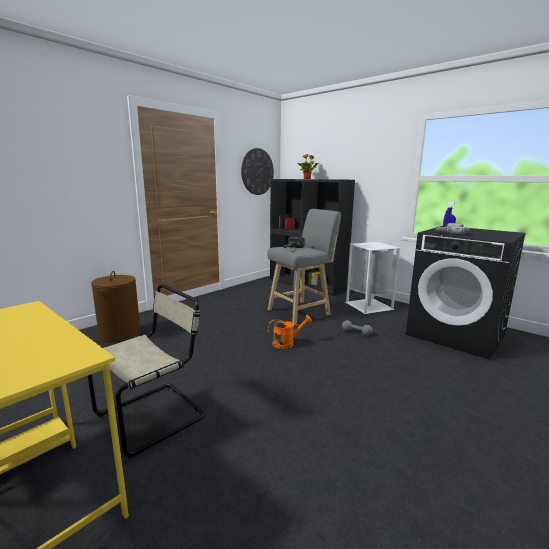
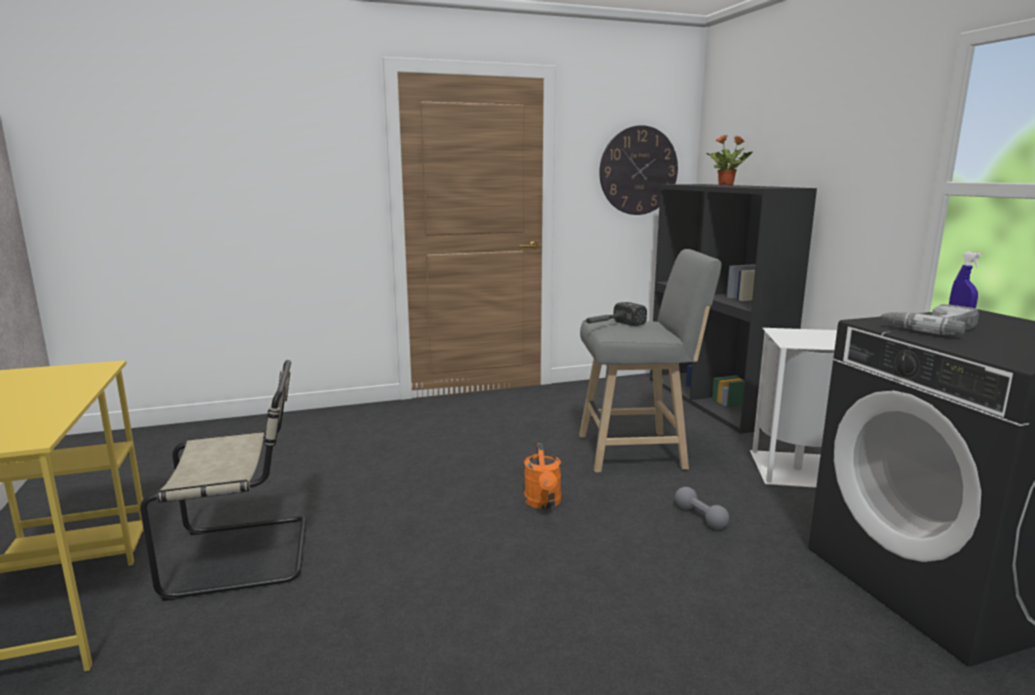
camera: 30 degrees right, 0 degrees up
brown laundry basket [91,271,141,343] -> none
orange watering can [268,315,312,349] -> orange watering can turned 75 degrees clockwise [524,443,561,509]

